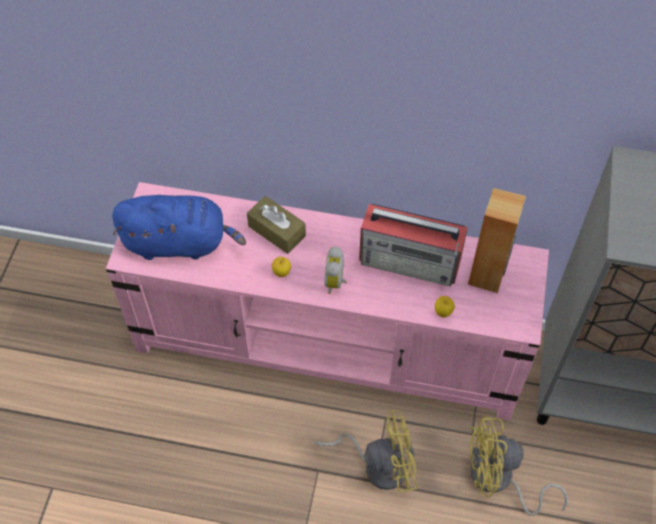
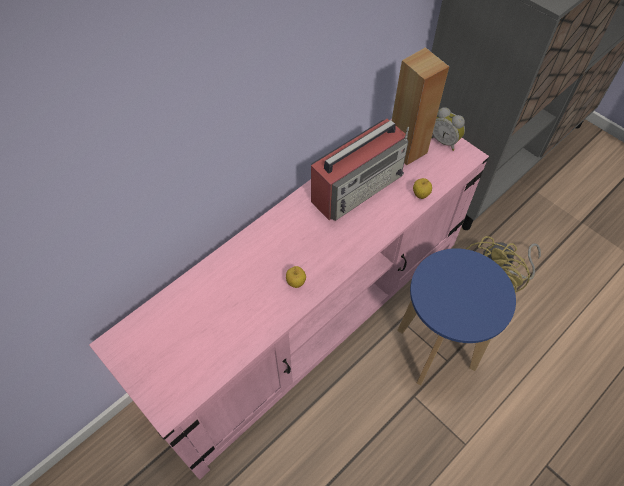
camera: 55 degrees left, 0 degrees up
blue plush toy [112,195,246,260] -> none
brown tissue box [247,196,306,254] -> none
yellow fan [313,410,418,492] -> blue stool [397,248,516,386]
alarm clock [325,247,347,294] -> alarm clock moved to [432,107,465,151]

